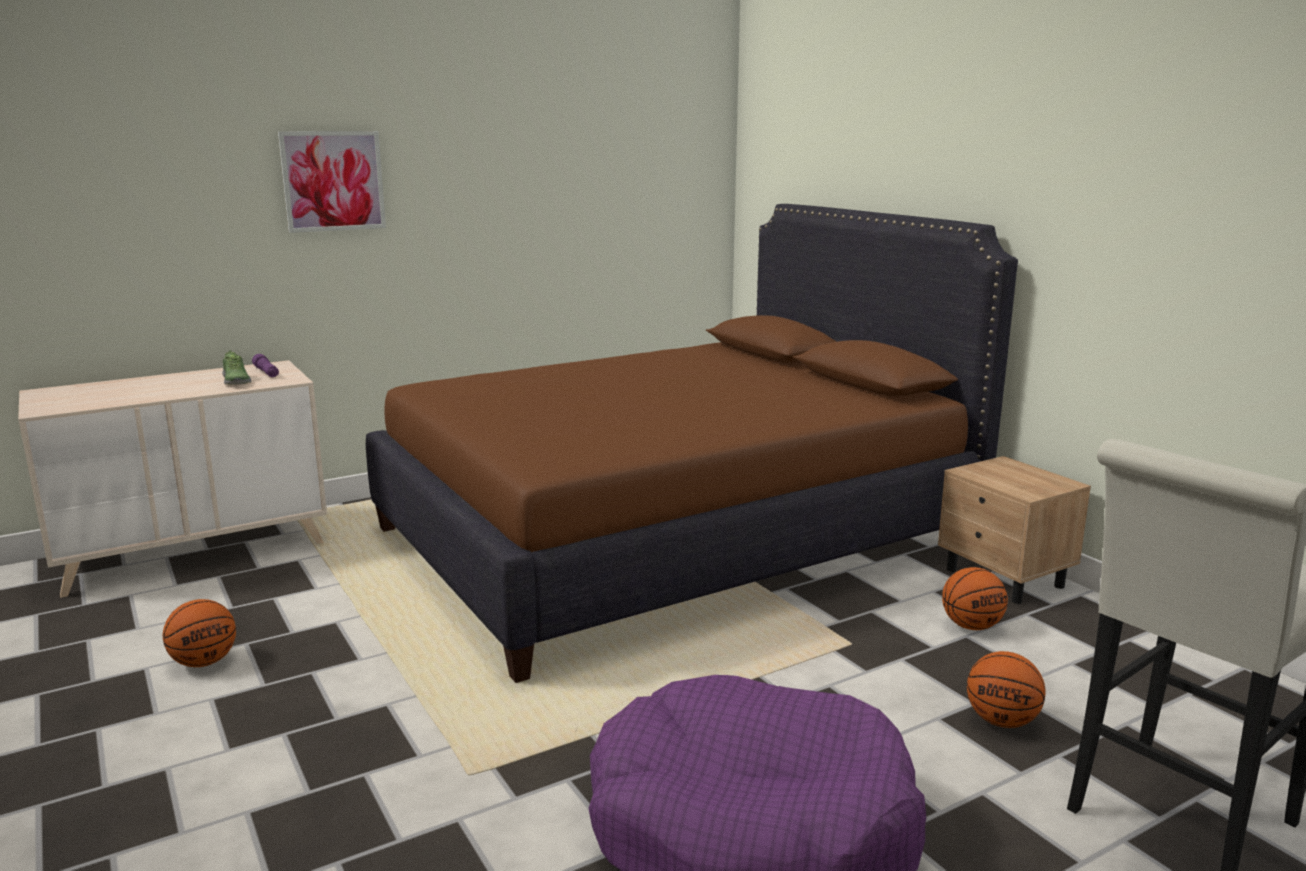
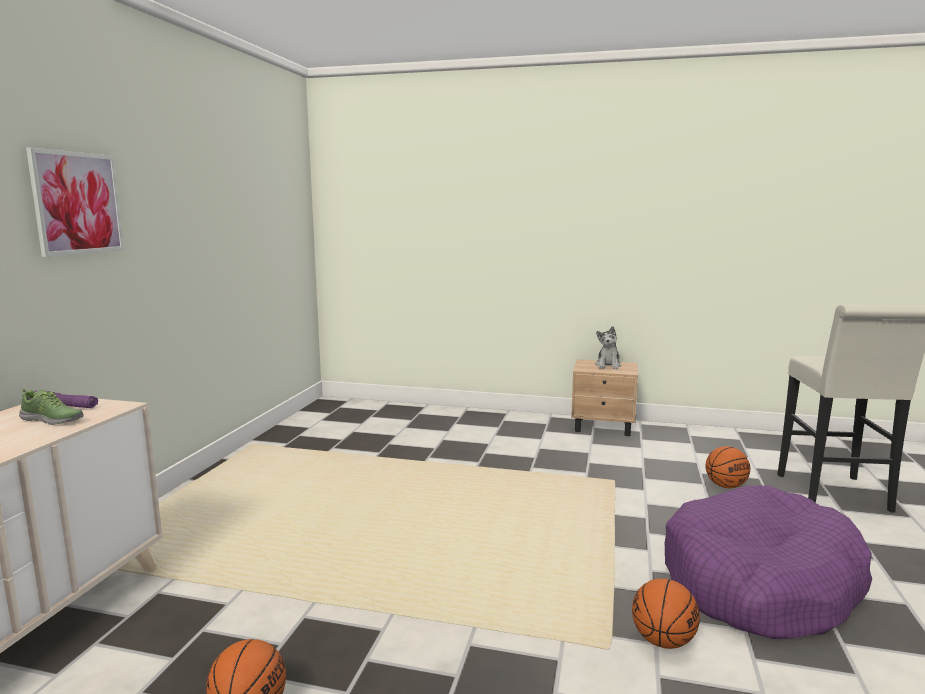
camera: 45 degrees left, 5 degrees down
brown bed [366,204,1018,683] -> none
basketball [942,567,1008,630] -> basketball moved to [632,578,700,649]
none -> plush toy [595,326,622,369]

